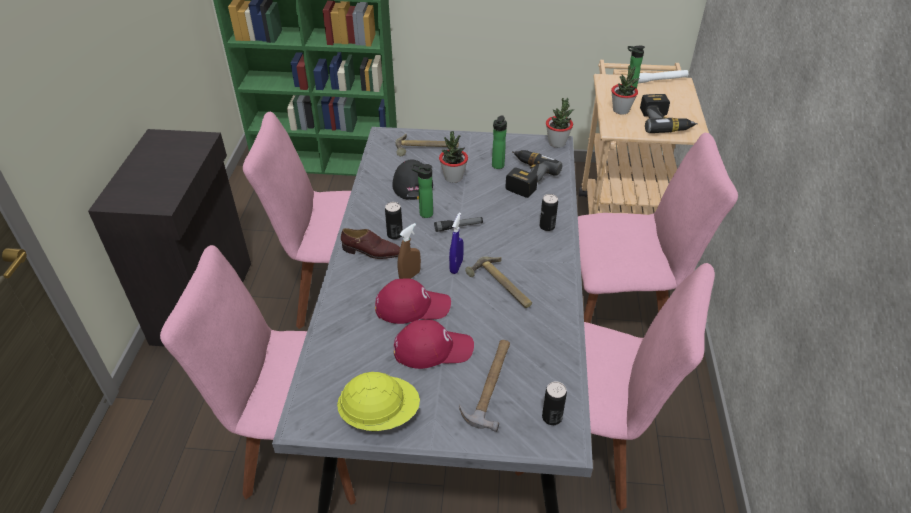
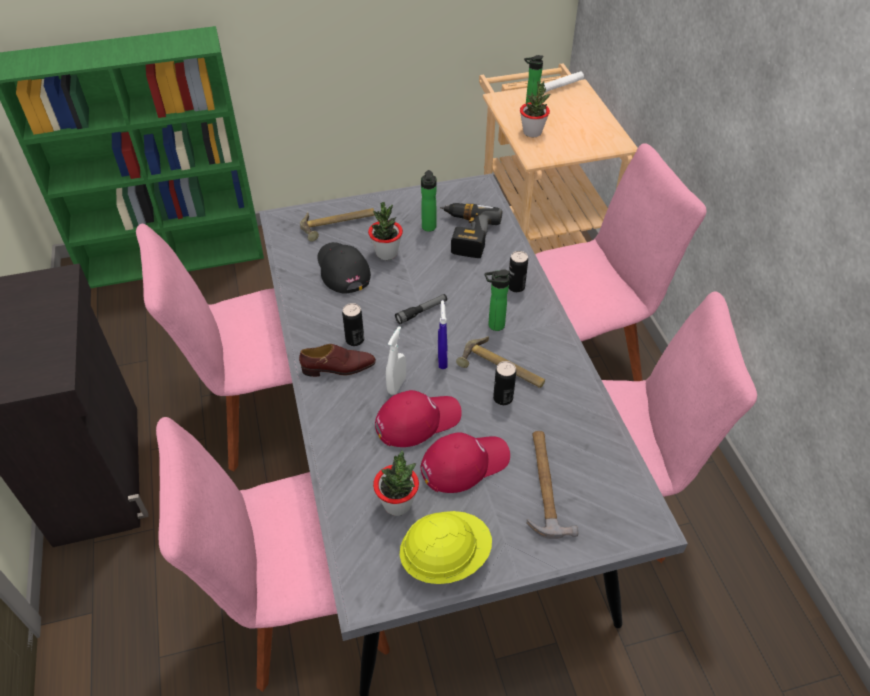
camera: 20 degrees left, 5 degrees up
brown spray bottle [398,223,421,279] -> white spray bottle [386,326,406,395]
bottle [412,164,433,218] -> bottle moved to [485,269,510,331]
can [542,381,567,425] -> can moved to [493,361,516,405]
potted plant [546,98,574,148] -> potted plant moved to [373,450,419,516]
power drill [640,94,698,133] -> none

